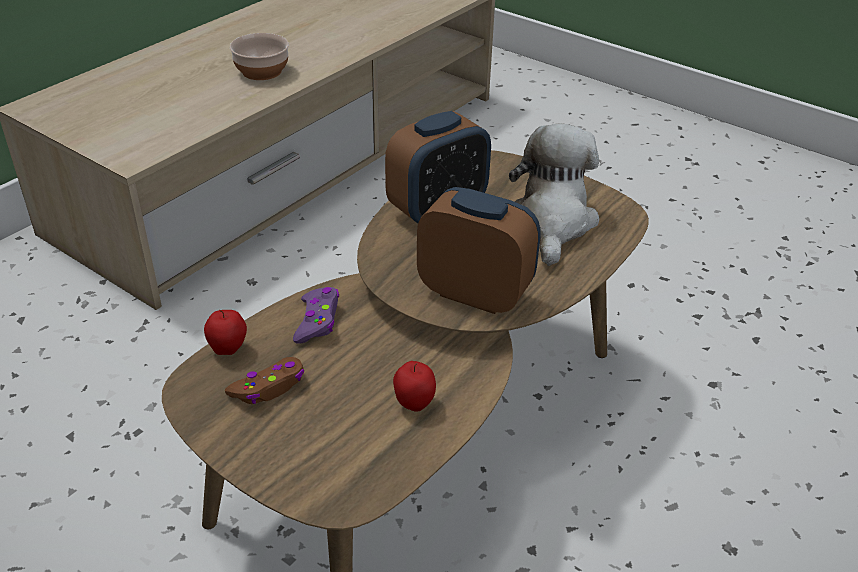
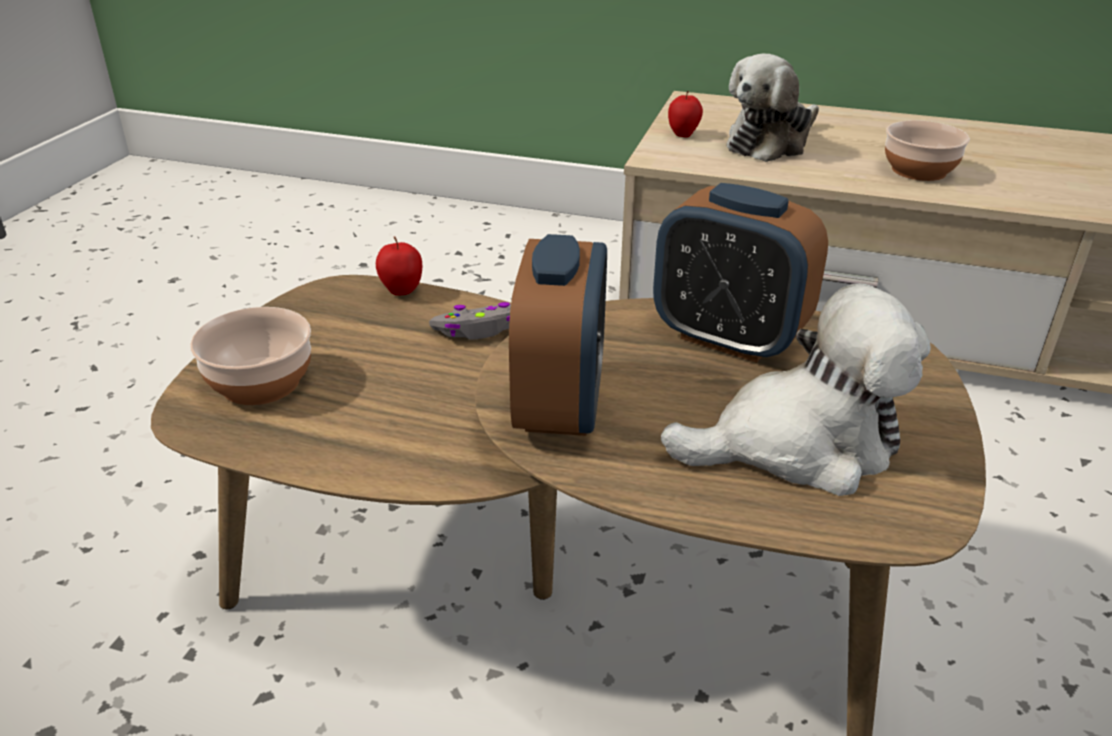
camera: 70 degrees right, 5 degrees down
brown game controller [225,357,304,404] -> none
purple game controller [293,287,339,344] -> grey game controller [429,302,511,340]
apple [393,361,436,412] -> apple moved to [668,91,703,138]
none -> bowl [190,307,311,405]
none -> plush toy [726,54,819,162]

